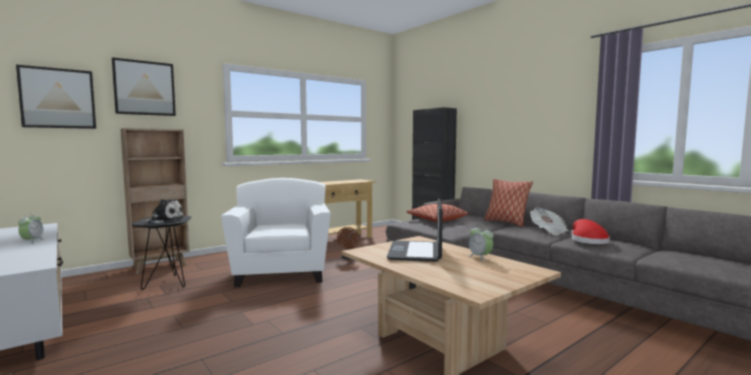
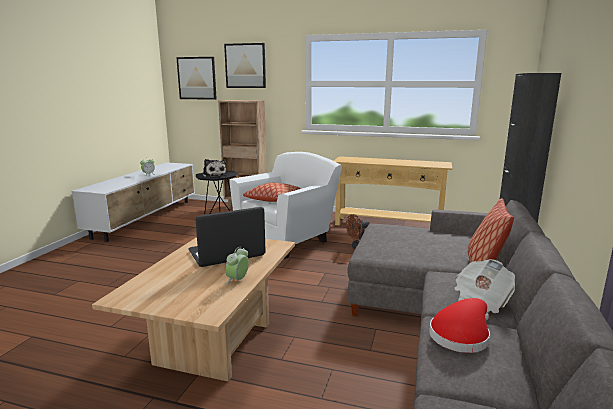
camera: 55 degrees right, 10 degrees up
pillow [406,204,468,222] -> pillow moved to [243,183,301,202]

